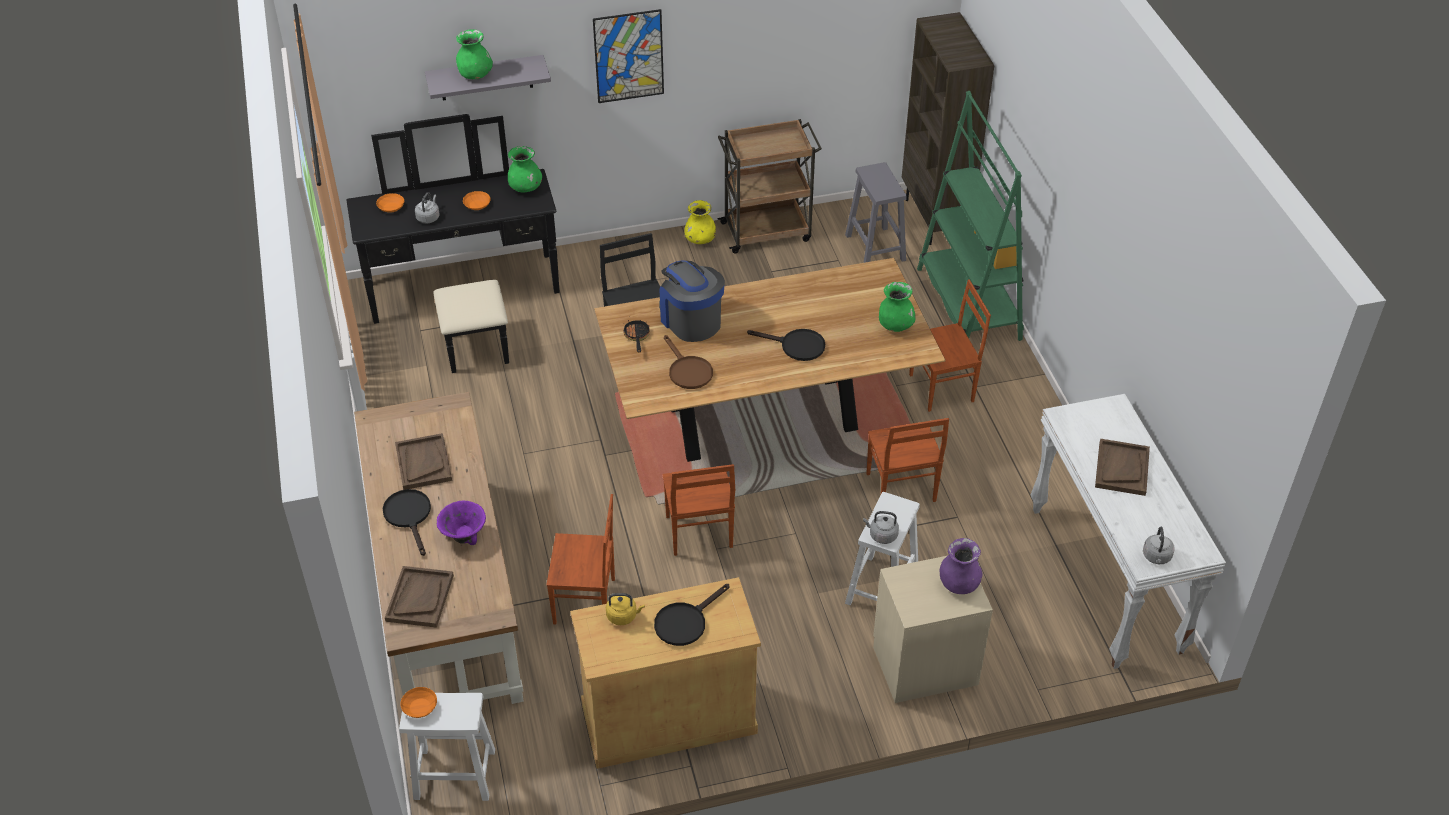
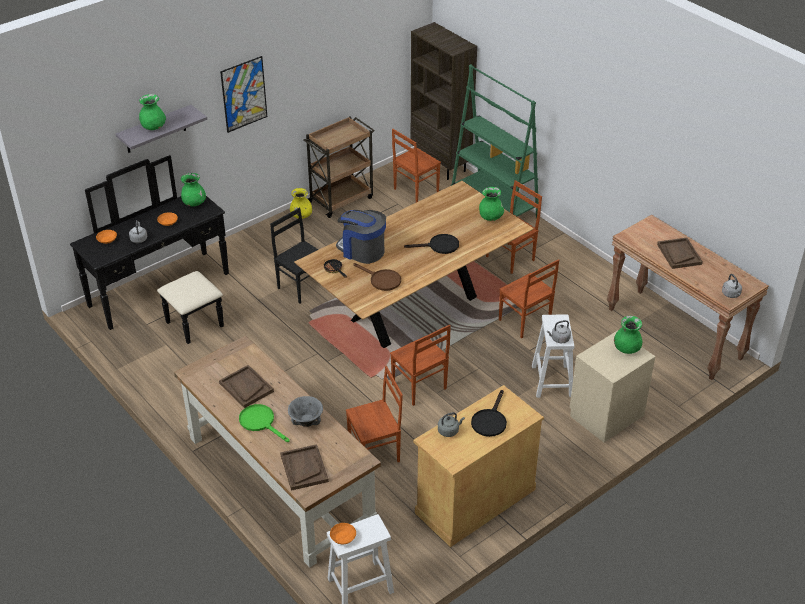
camera: 25 degrees left, 5 degrees down
black frying pan [383,489,431,556] -> green frying pan [239,404,290,442]
purple bowl [437,501,486,545] -> grey bowl [288,396,323,427]
yellow kettle [606,593,645,625] -> grey kettle [438,412,465,437]
grey stool [845,162,907,263] -> brown chair [392,129,441,202]
purple vase [940,538,983,594] -> green vase [614,316,642,354]
white console table [1031,394,1226,669] -> brown console table [607,215,769,380]

